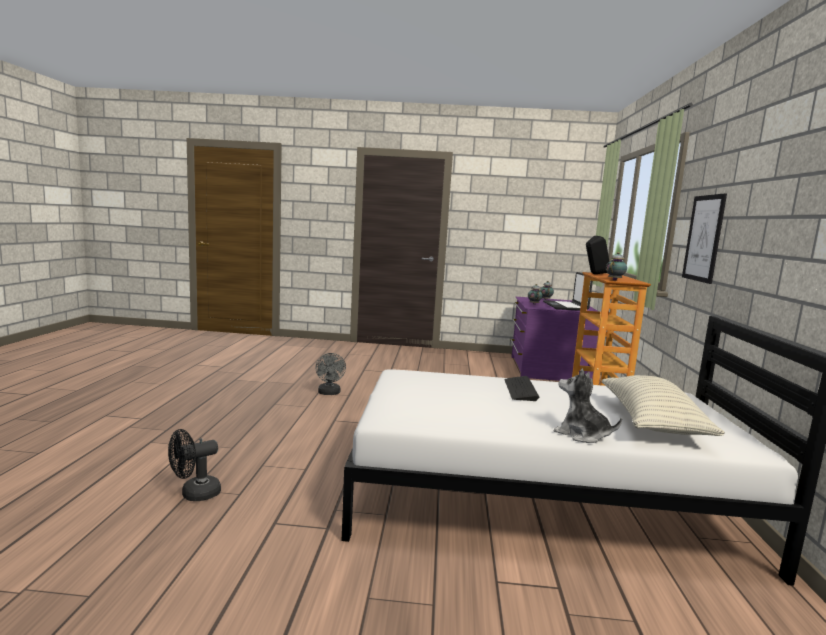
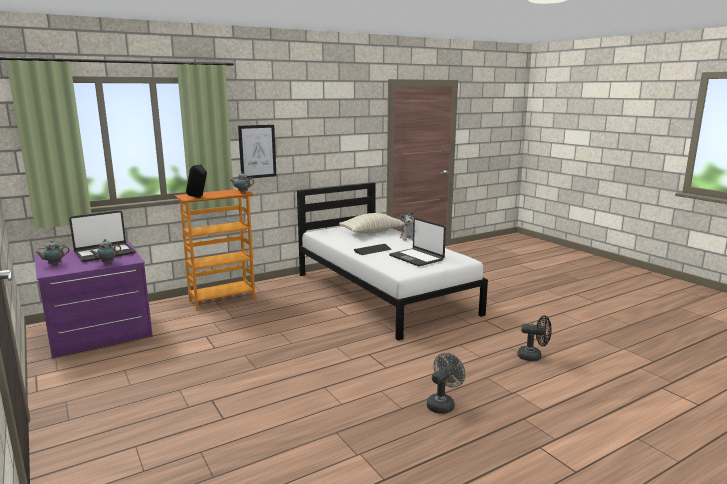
camera: 125 degrees left, 5 degrees up
grey fan [316,353,346,395] -> grey fan moved to [427,353,466,414]
none -> laptop [389,218,446,266]

